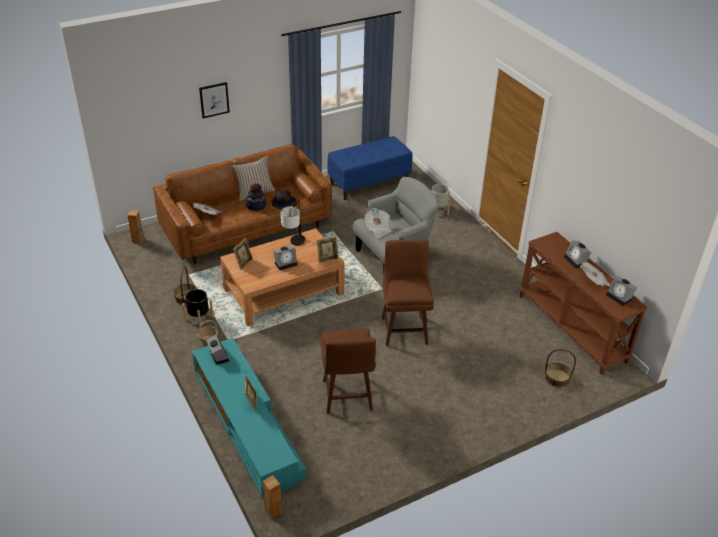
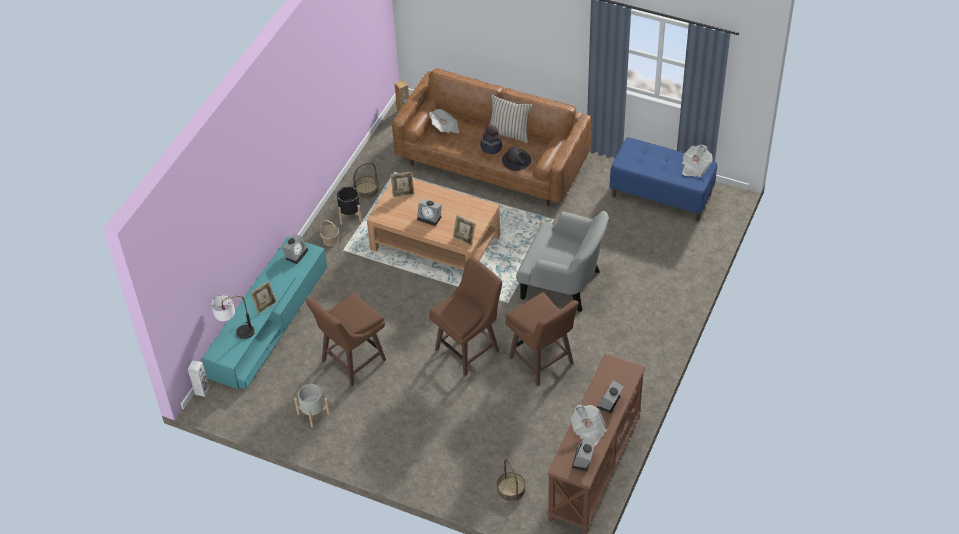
camera: 55 degrees right, 10 degrees up
picture [199,82,230,118] -> none
brown speaker [262,475,282,519] -> white speaker [188,360,209,397]
table lamp [281,200,305,245] -> table lamp moved to [211,295,255,339]
newspaper [365,208,391,238] -> newspaper moved to [682,145,713,177]
grey planter [431,184,450,215] -> grey planter moved to [294,384,330,427]
none -> brown stool [505,292,579,386]

